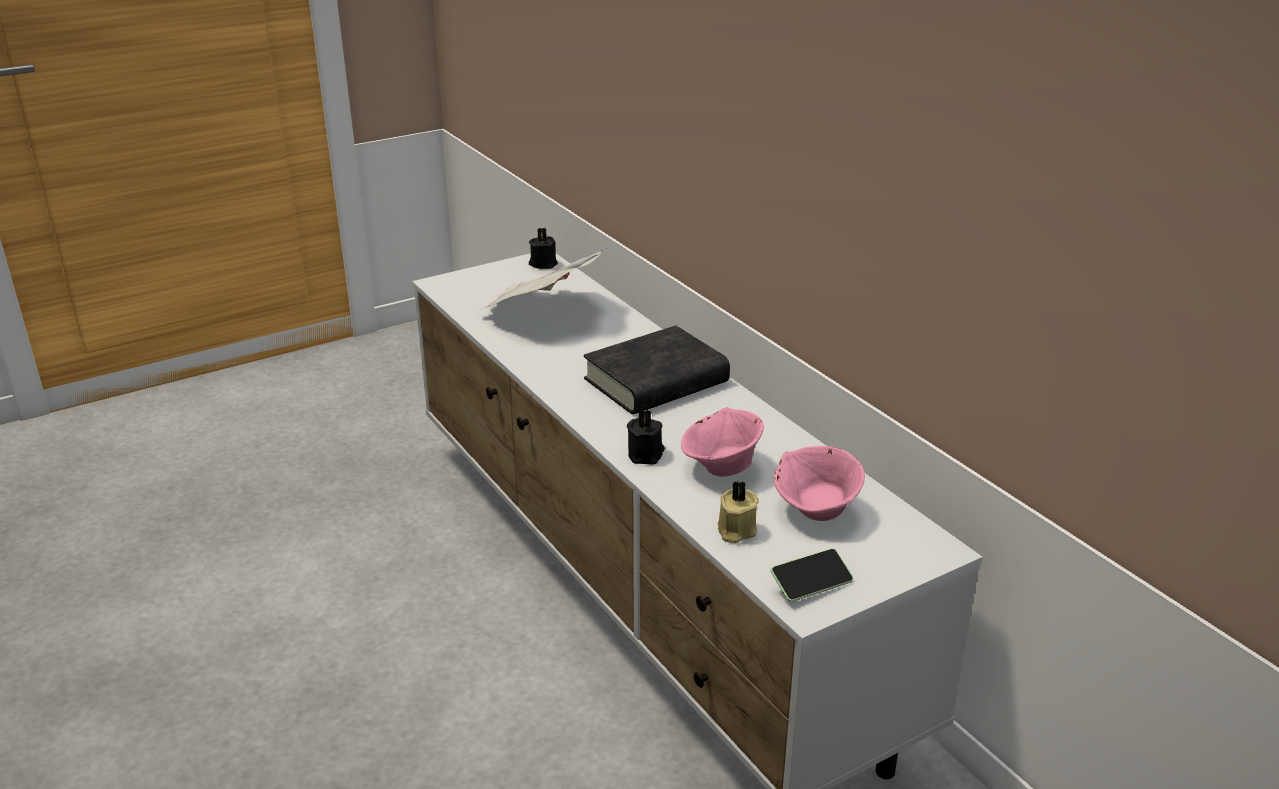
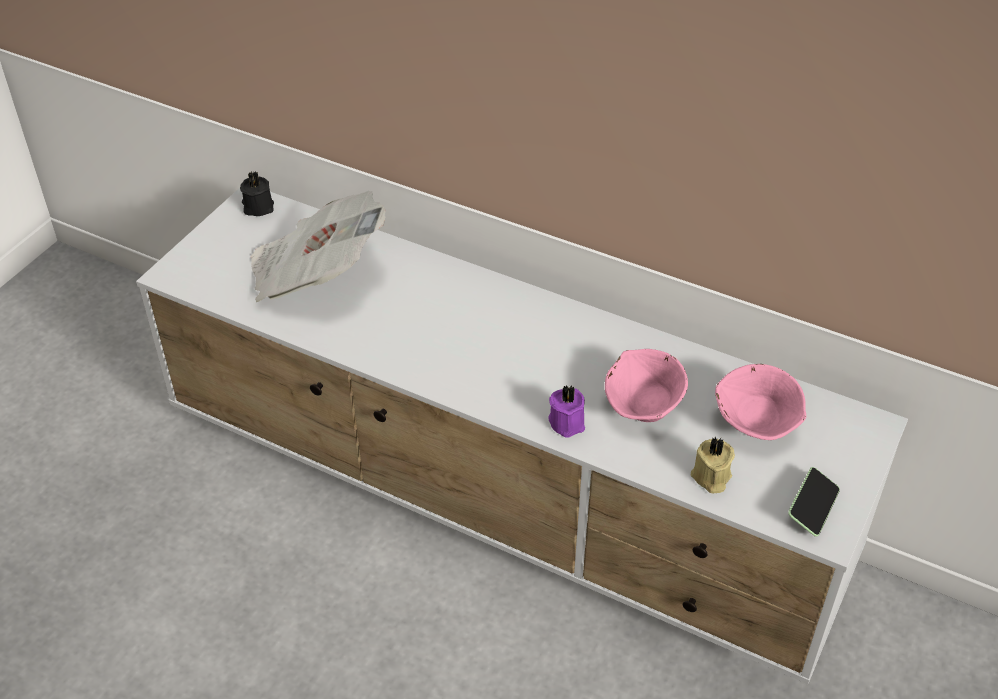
camera: 30 degrees left, 15 degrees up
black book [583,325,730,414] -> none
black candle [627,409,665,464] -> purple candle [549,385,585,437]

